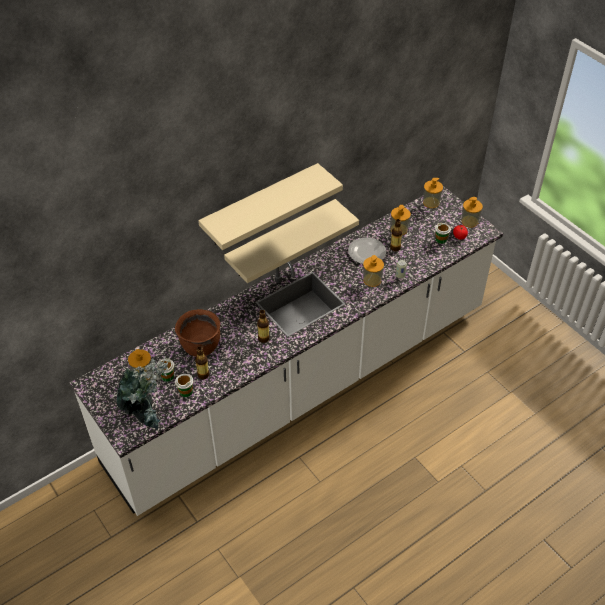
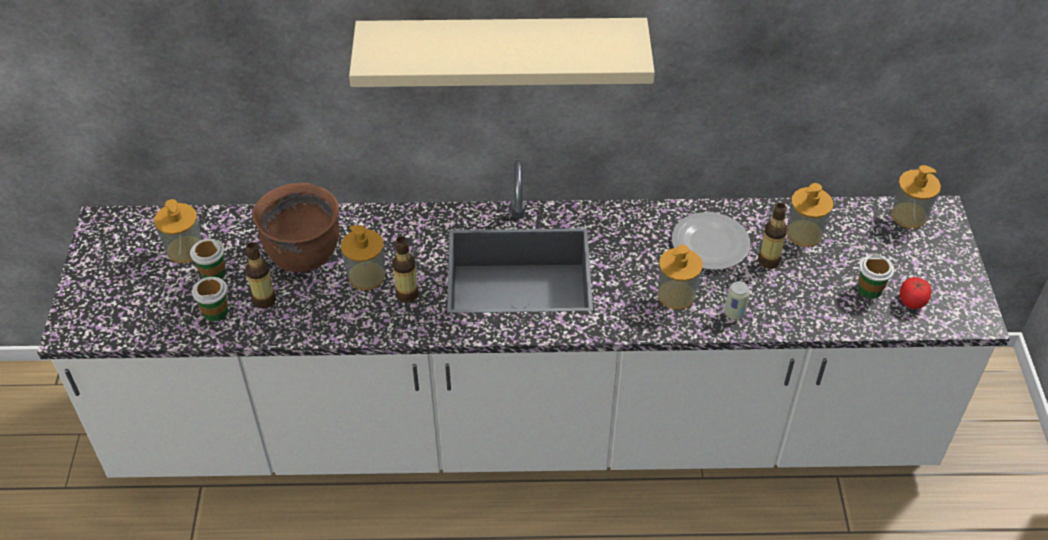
camera: 35 degrees right, 0 degrees up
potted plant [117,356,168,430] -> none
beige shelf [224,199,359,283] -> none
soap dispenser [461,197,483,228] -> soap dispenser moved to [341,225,385,290]

